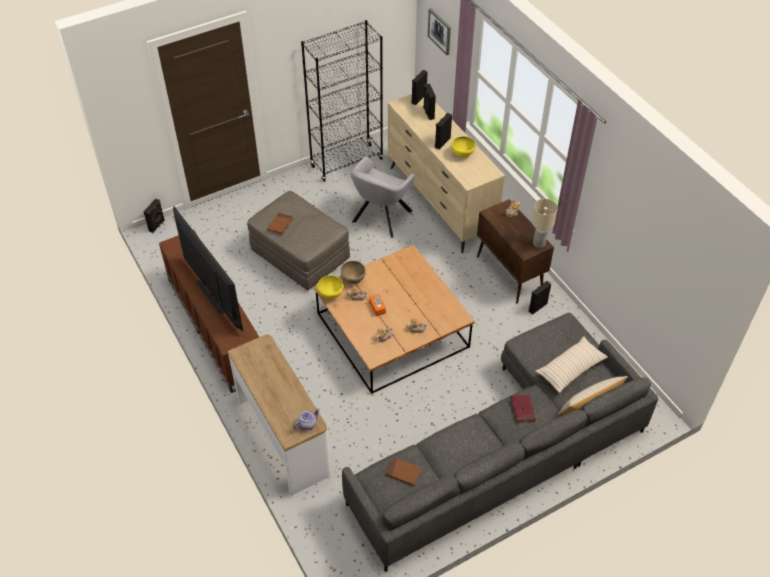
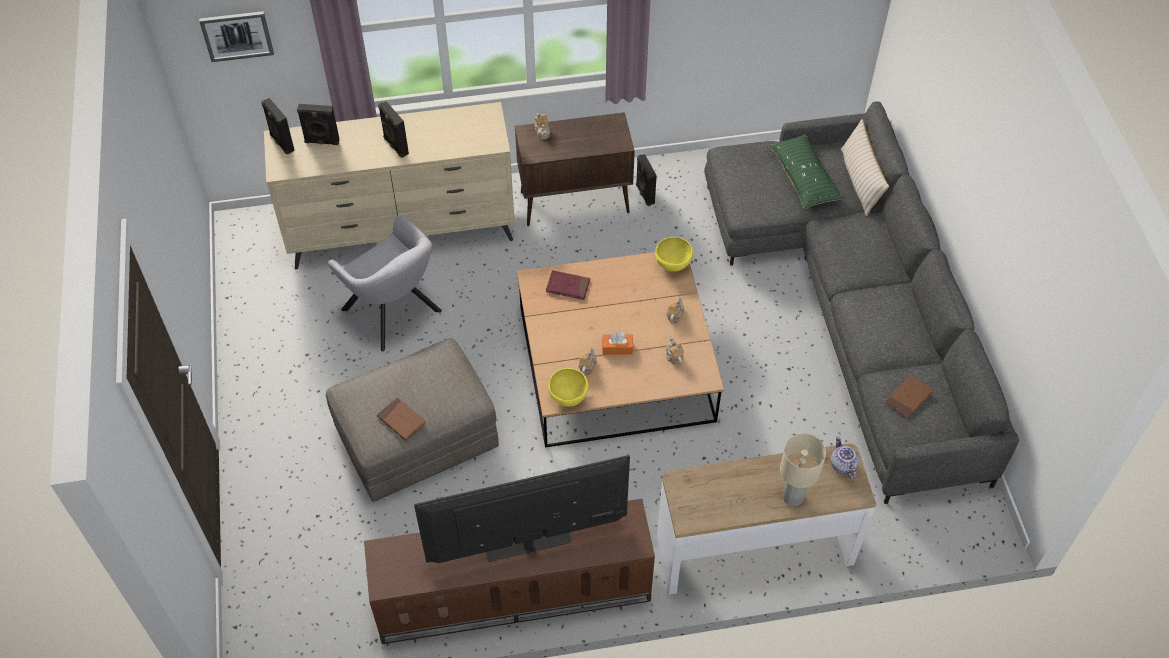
camera: 70 degrees left, 5 degrees up
black speaker [144,199,165,233] -> none
black bookcase [301,20,383,182] -> none
brown bowl [340,261,366,284] -> none
yellow bowl [451,136,476,157] -> yellow bowl moved to [655,237,693,272]
red book [510,394,536,423] -> red book moved to [546,270,590,300]
beige table lamp [532,199,558,248] -> beige table lamp moved to [780,433,826,506]
beige pillow [535,336,608,393] -> green pillow [767,134,844,209]

